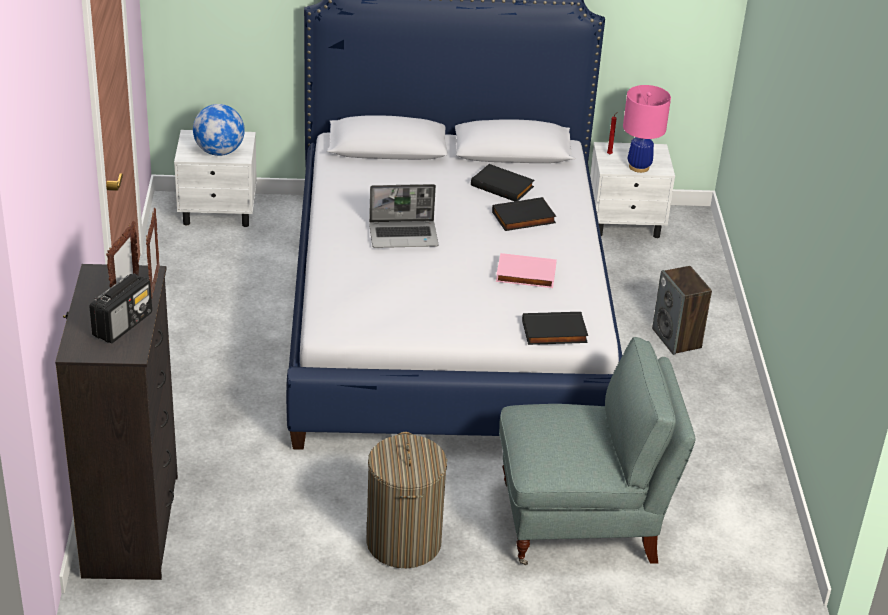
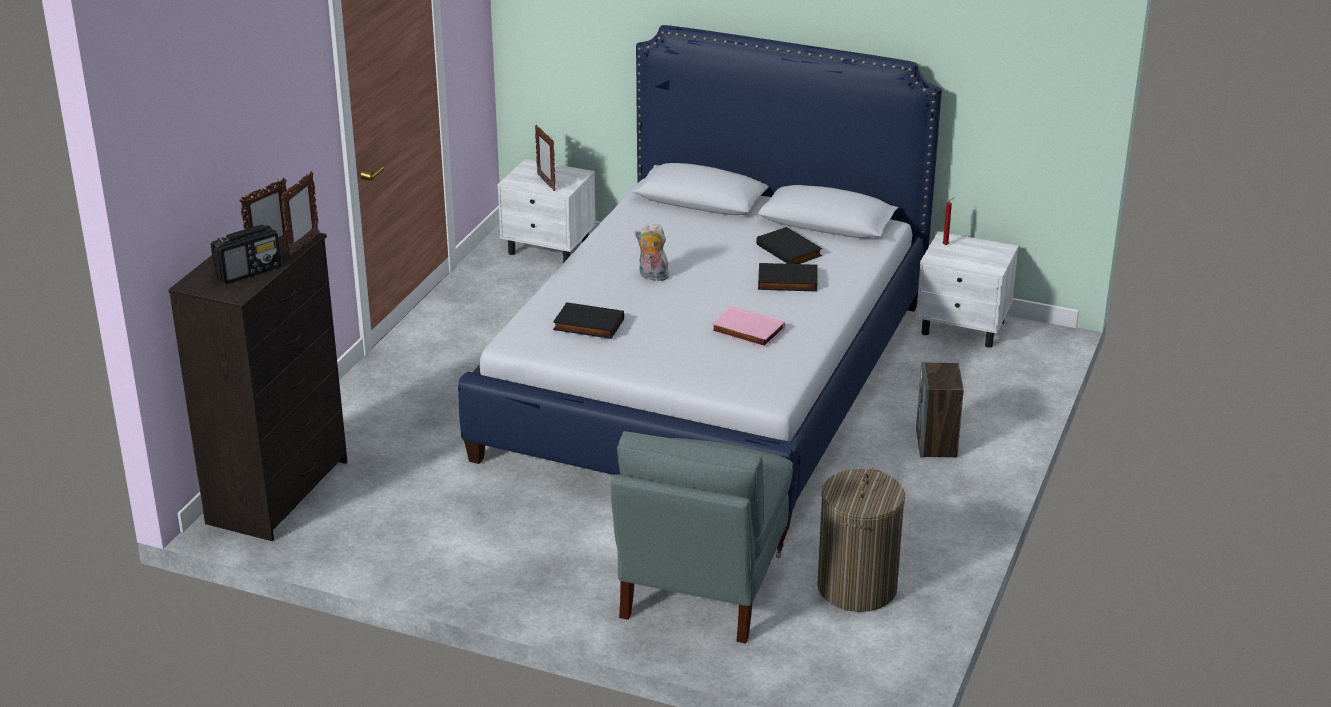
camera: 25 degrees right, 5 degrees down
globe [193,104,245,156] -> picture frame [535,125,556,191]
laundry basket [366,432,447,568] -> laundry basket moved to [817,469,905,612]
laptop [369,184,438,248] -> plush toy [635,223,669,281]
grey armchair [499,337,695,565] -> grey armchair turned 90 degrees clockwise [610,431,793,644]
black book [522,312,588,345] -> black book moved to [553,302,624,339]
pink table lamp [623,85,671,173] -> none

